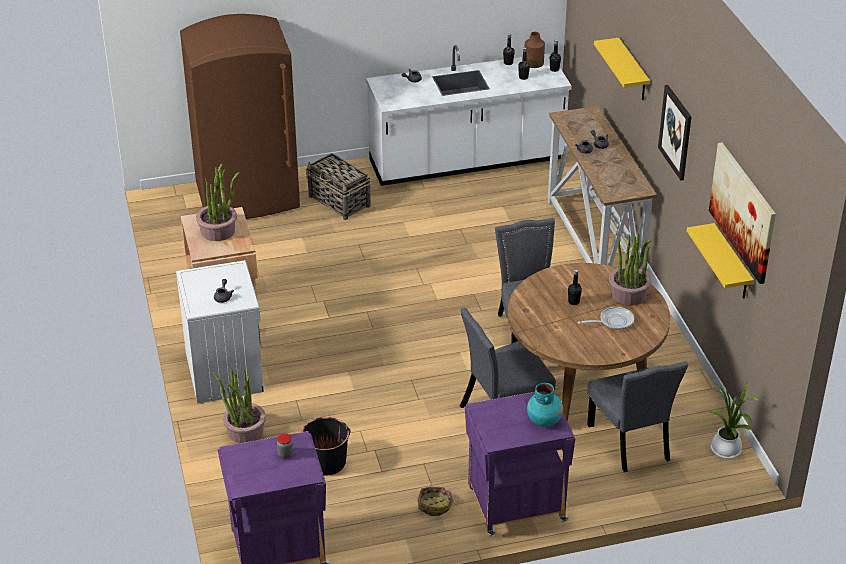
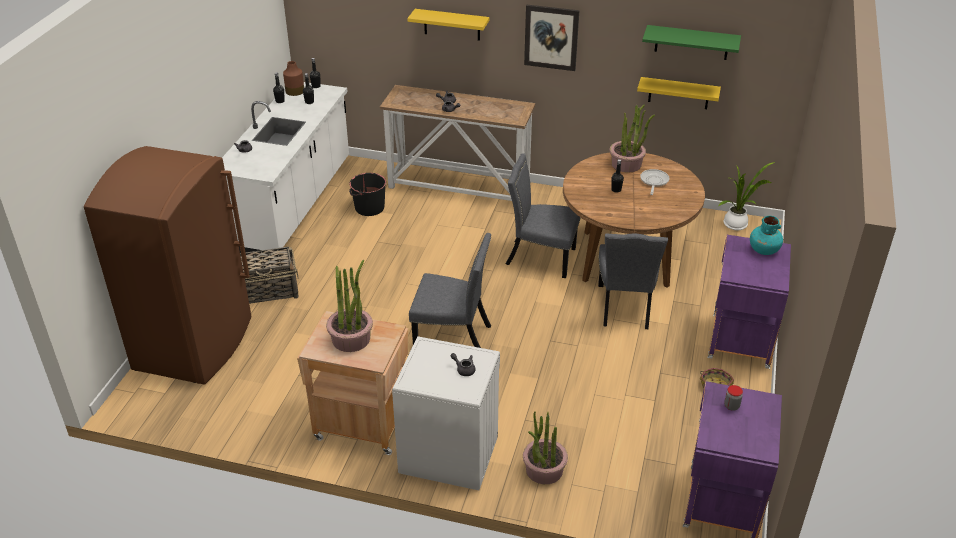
camera: 60 degrees left, 0 degrees up
black bucket [301,417,351,476] -> black bucket moved to [349,173,386,216]
grey chair [587,361,688,472] -> grey chair moved to [409,233,491,348]
picture [709,142,776,284] -> green shelf [642,25,741,60]

